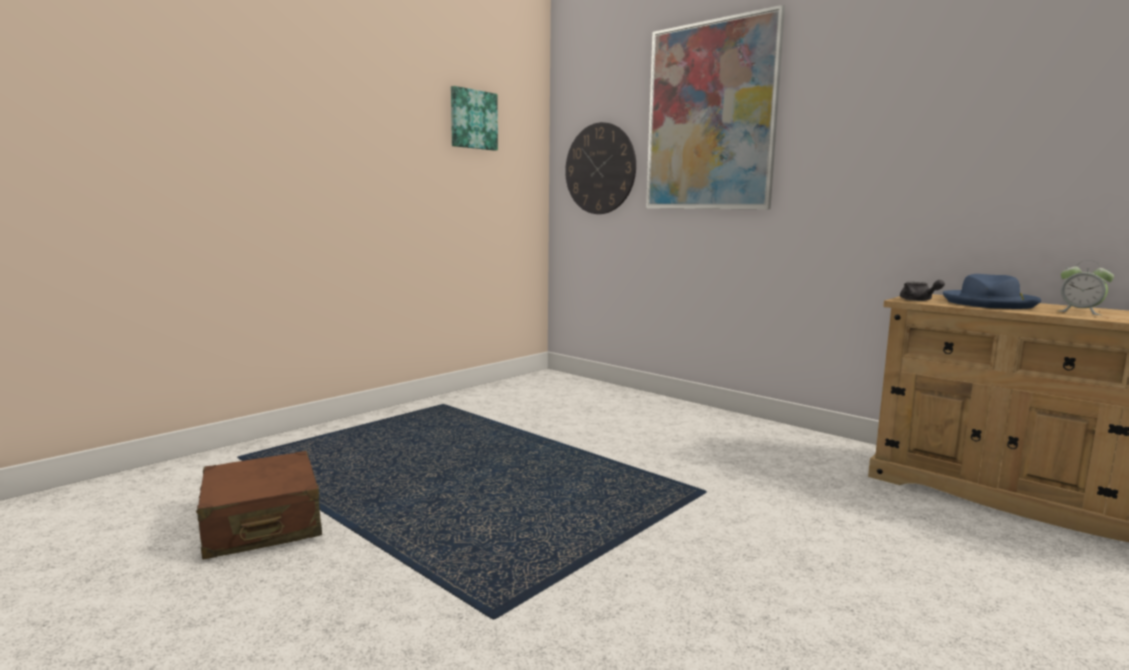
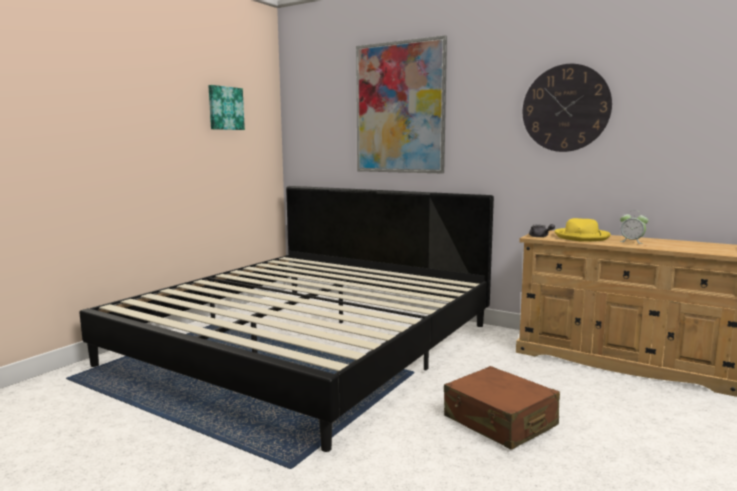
camera: 10 degrees left, 0 degrees up
brown suitcase [196,451,322,560] -> brown suitcase moved to [444,366,560,450]
wall clock [565,122,636,214] -> wall clock moved to [523,64,612,152]
blue hat [943,274,1041,309] -> yellow hat [554,218,611,242]
none -> bed [79,186,494,452]

